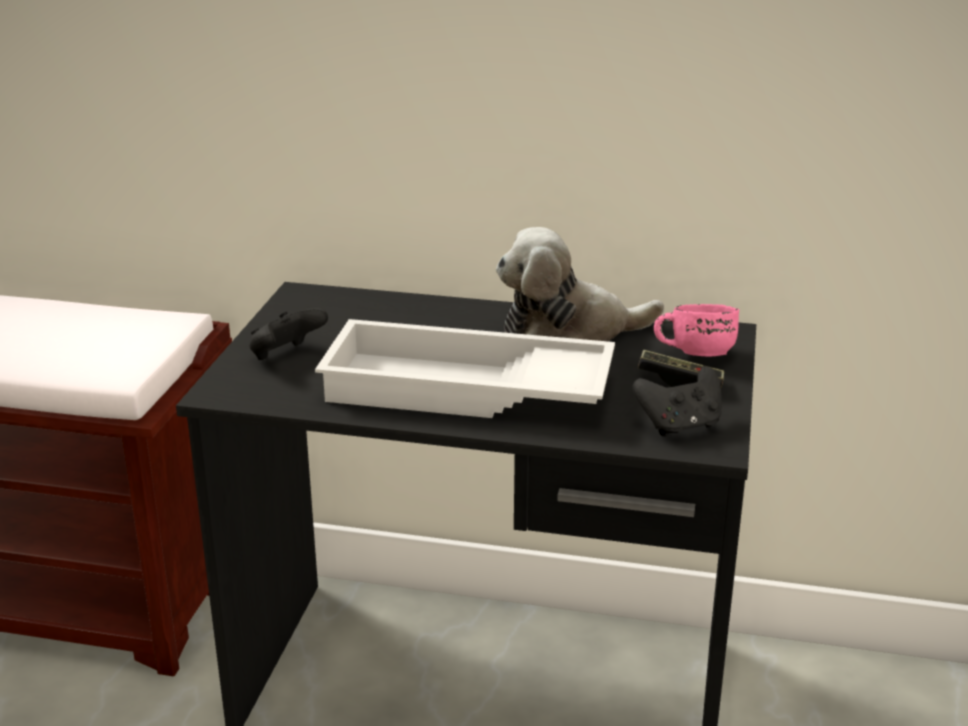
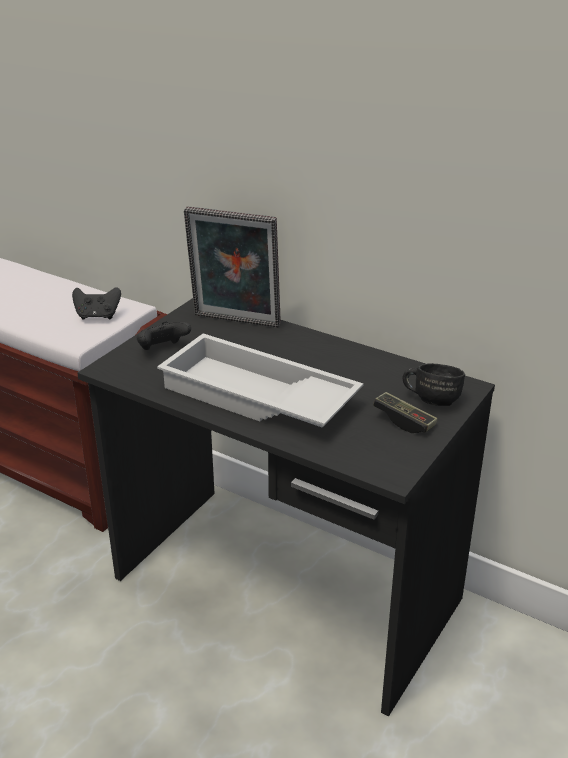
camera: 20 degrees right, 5 degrees up
plush toy [496,227,664,342] -> none
black game controller [633,366,722,437] -> black game controller moved to [72,287,121,320]
pink mug [654,304,739,357] -> black mug [403,363,465,406]
none -> picture frame [184,207,281,328]

